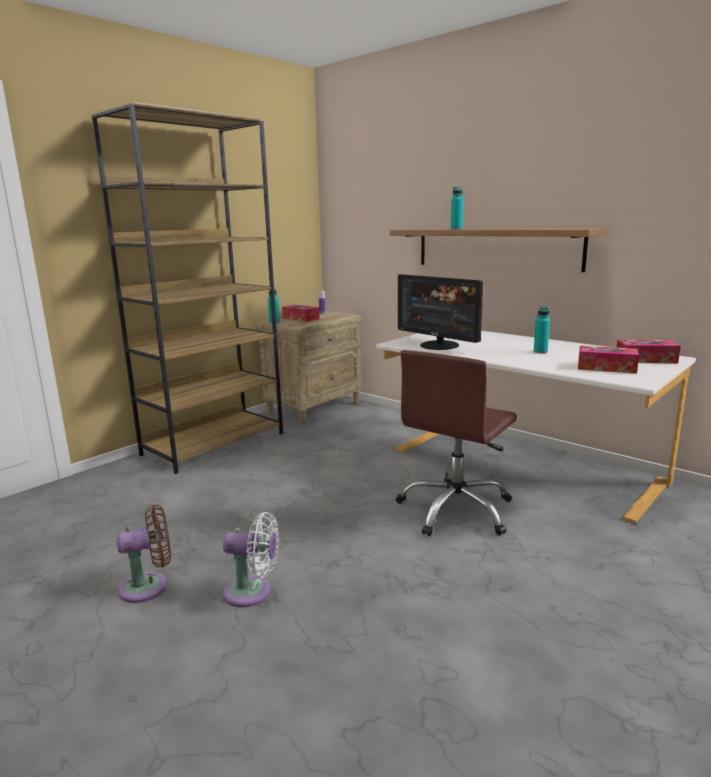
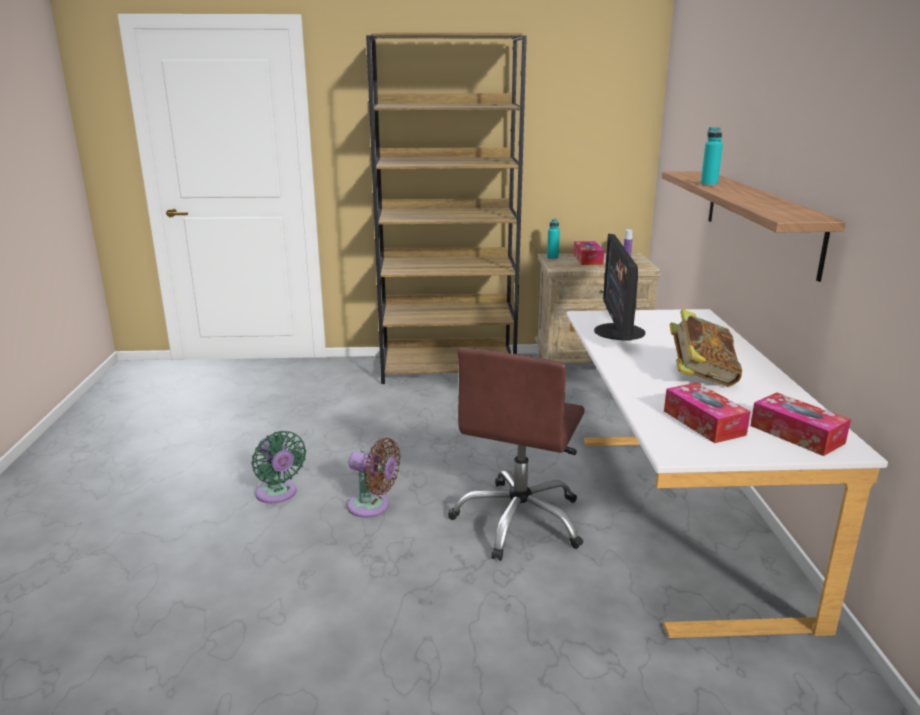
camera: 45 degrees right, 5 degrees up
brown fan [116,505,171,603] -> brown fan moved to [347,438,400,518]
white fan [223,512,279,607] -> green fan [252,431,306,503]
brown office chair [396,350,517,536] -> brown office chair turned 60 degrees counterclockwise [448,348,585,561]
turquoise bottle [534,306,550,353] -> book [669,309,742,386]

